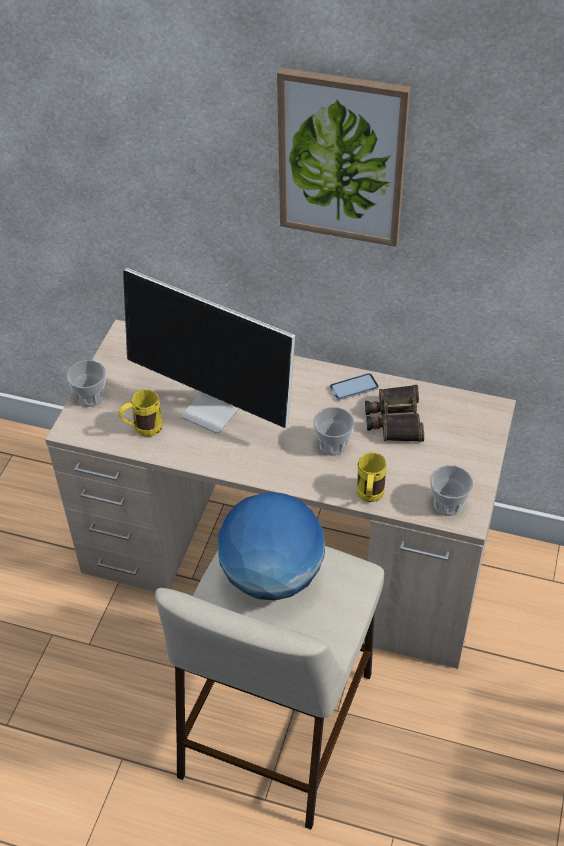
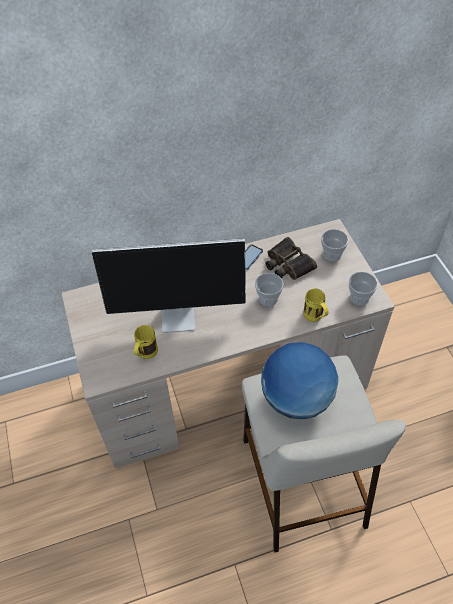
camera: 35 degrees left, 5 degrees up
cup [66,360,106,407] -> cup moved to [321,229,349,262]
picture [277,67,411,247] -> none

